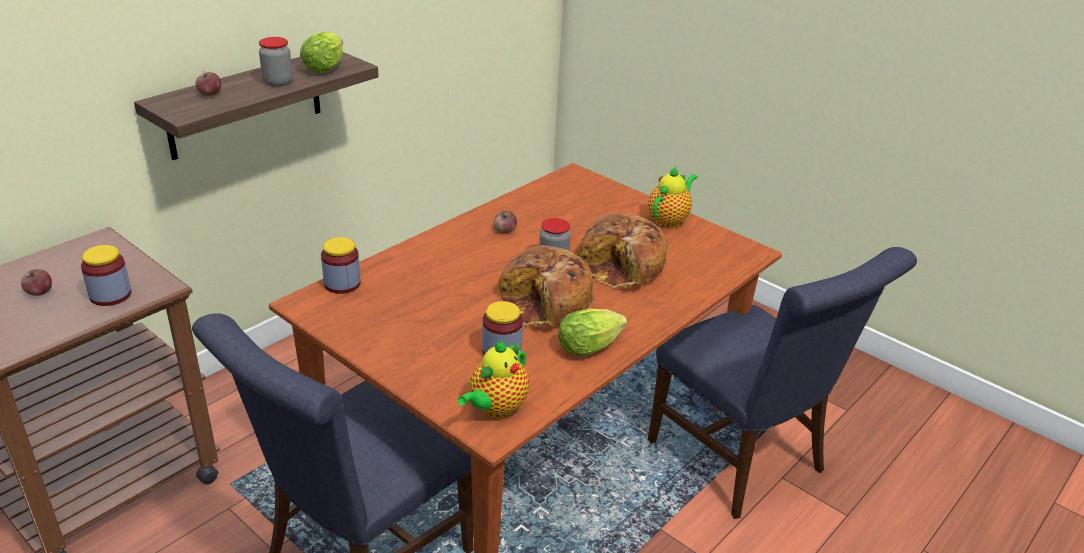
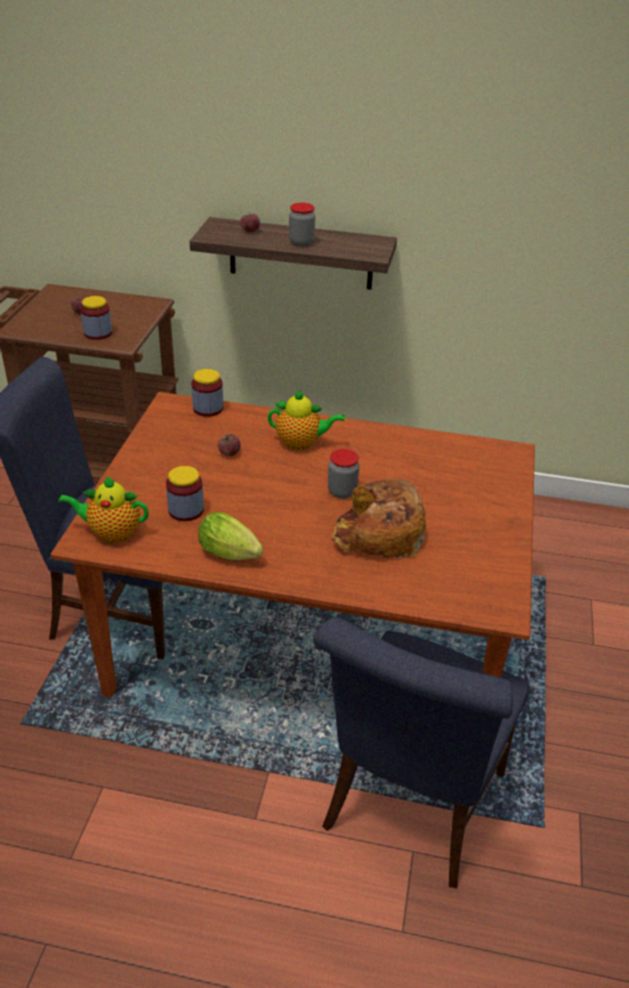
camera: 60 degrees right, 5 degrees up
lettuce [300,32,343,73] -> none
apple [494,211,517,234] -> apple moved to [218,434,240,456]
bread [499,245,595,327] -> none
teapot [648,166,697,228] -> teapot moved to [268,390,345,450]

